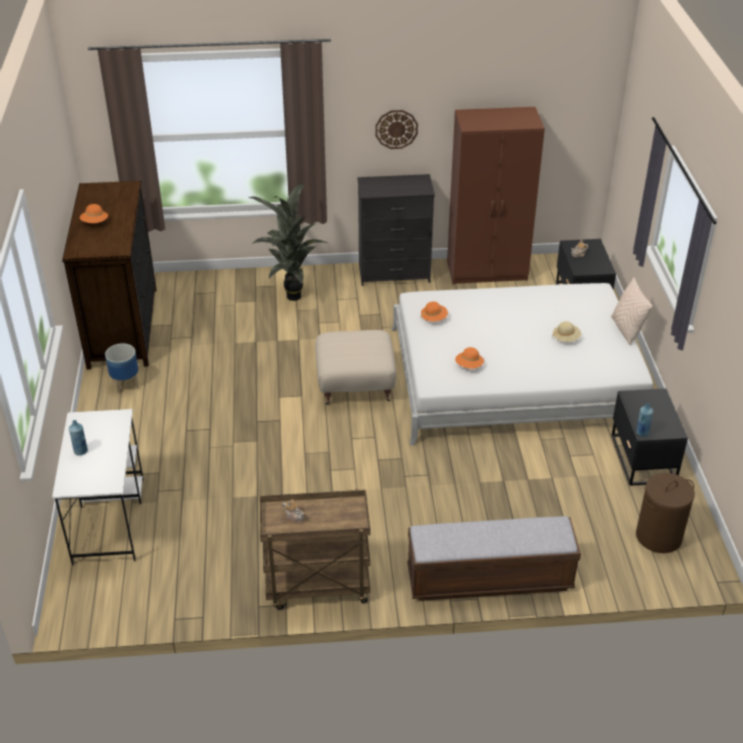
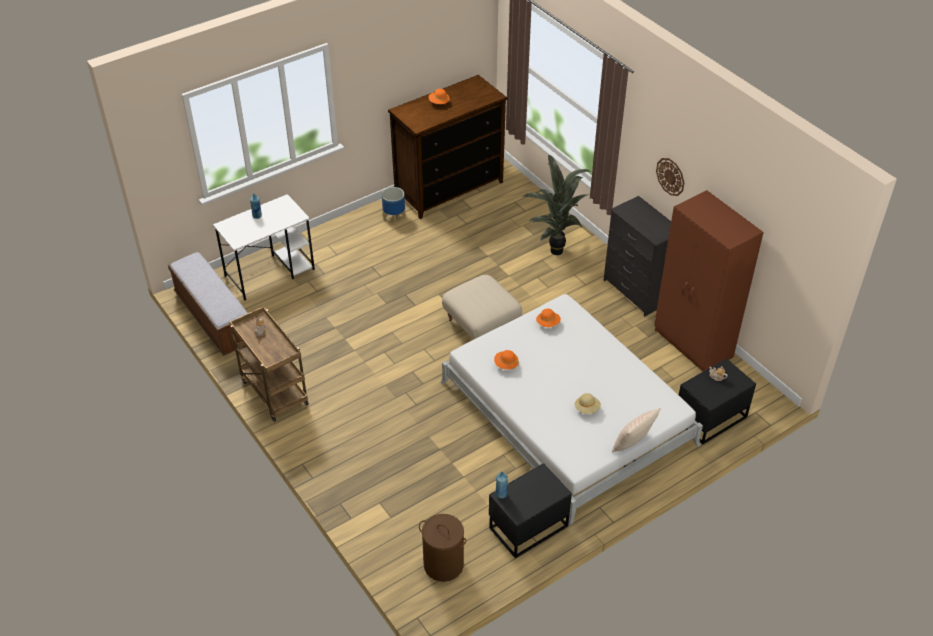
camera: 60 degrees right, 5 degrees up
bench [407,516,581,601] -> bench moved to [168,252,248,356]

